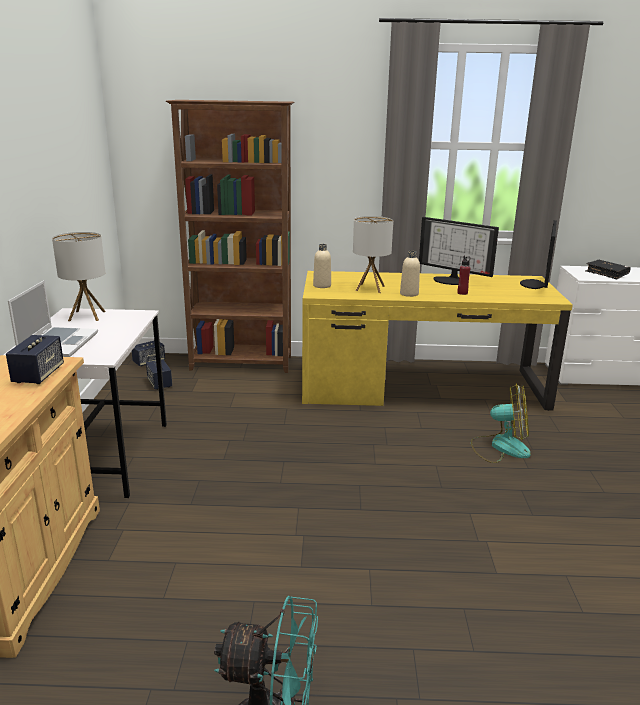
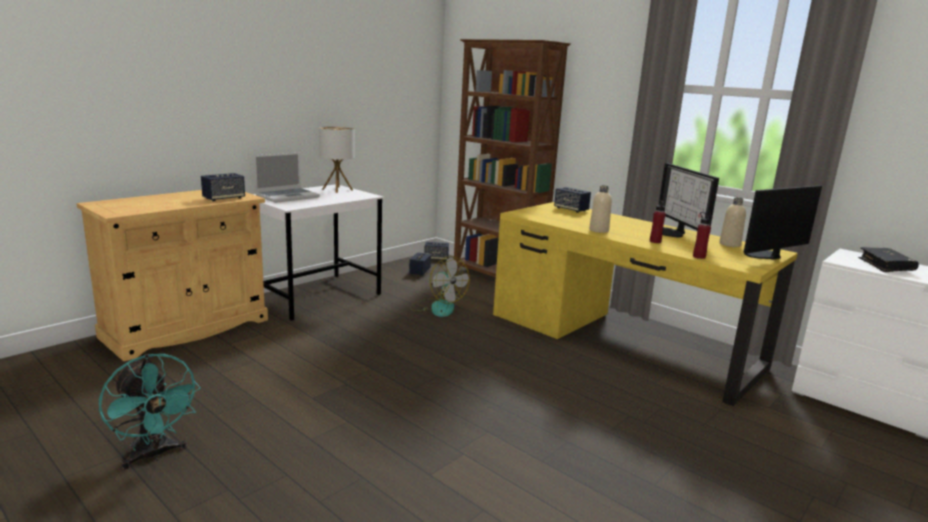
camera: 40 degrees right, 5 degrees down
beige bottle [313,244,331,288] -> beige bottle moved to [719,198,746,247]
table lamp [353,216,393,293] -> none
fan [471,383,531,463] -> fan moved to [411,256,470,317]
none -> speaker [554,187,591,213]
none -> red bottle [693,212,711,259]

